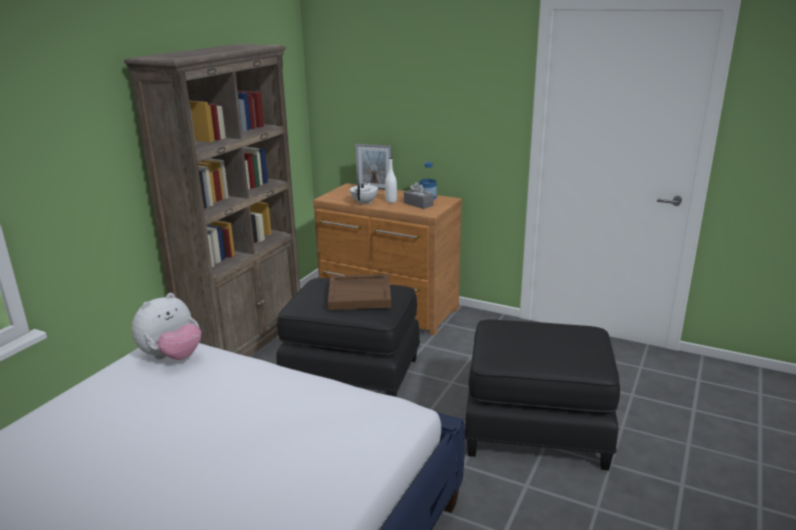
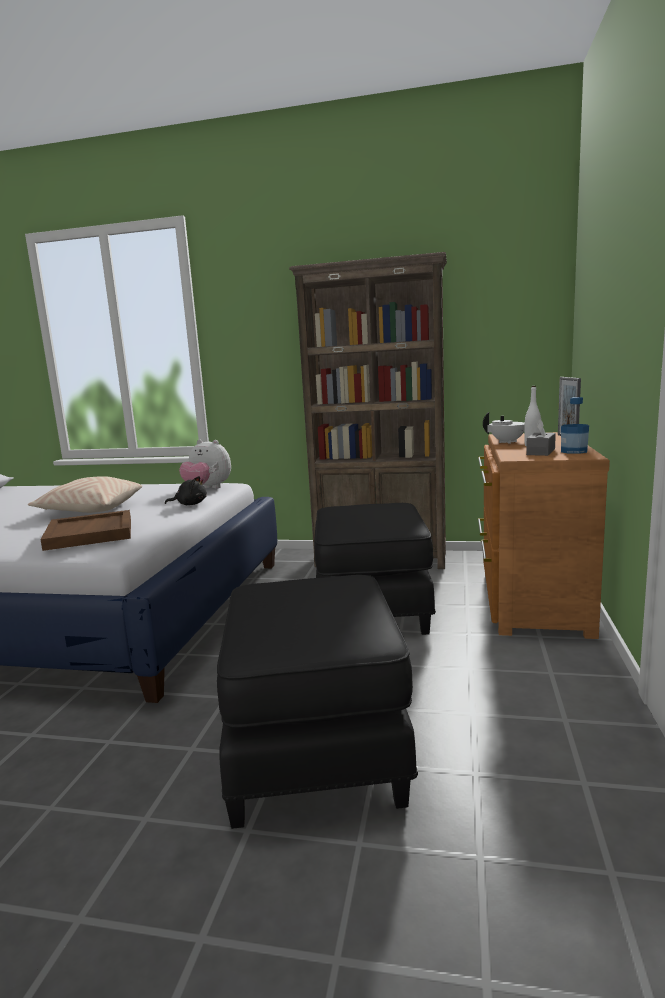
camera: 75 degrees right, 10 degrees down
brown tray [328,274,391,310] -> brown tray moved to [40,510,131,551]
none -> beige pillow [28,476,142,513]
none -> black plush toy [165,476,207,505]

